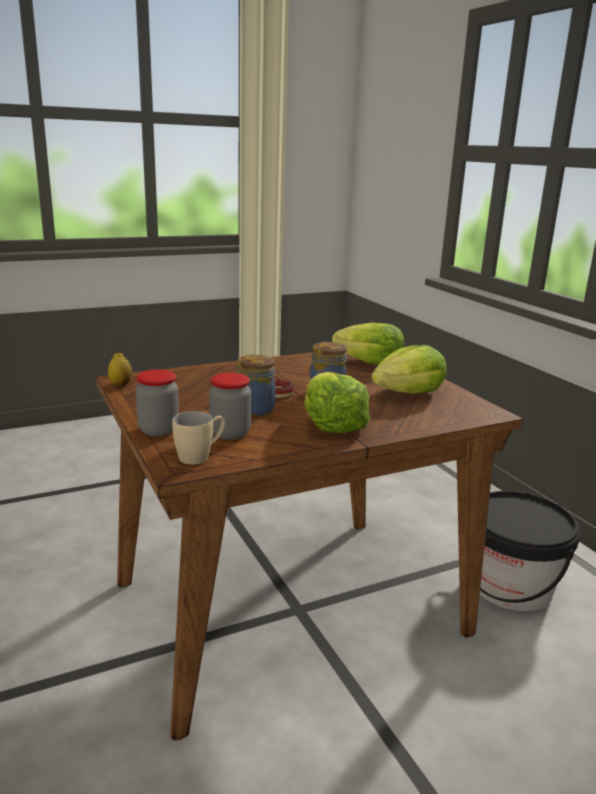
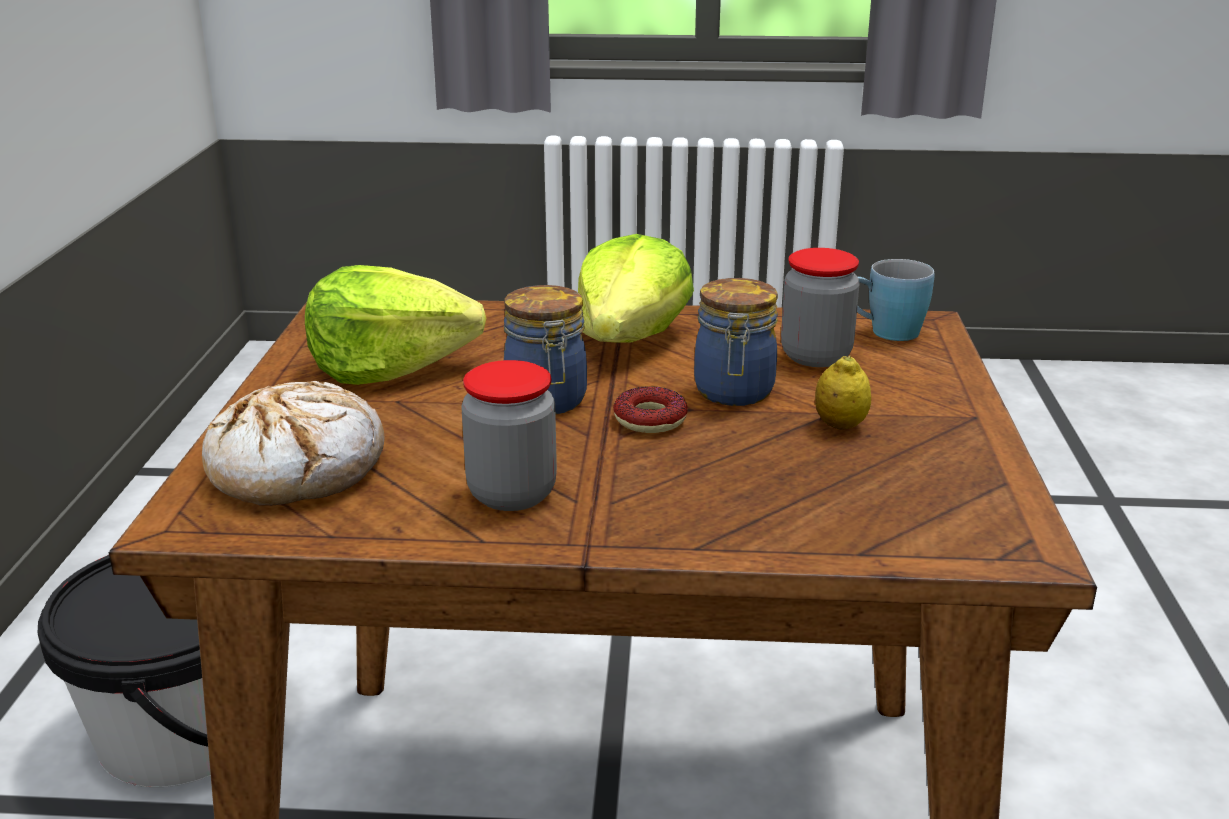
camera: 150 degrees left, 5 degrees up
lemon [108,352,132,386] -> lemon moved to [815,355,871,430]
jar [136,369,179,436] -> jar moved to [461,360,557,511]
beige mug [172,411,225,465] -> blue mug [857,259,935,341]
lettuce [332,323,404,365] -> bread [202,381,385,506]

